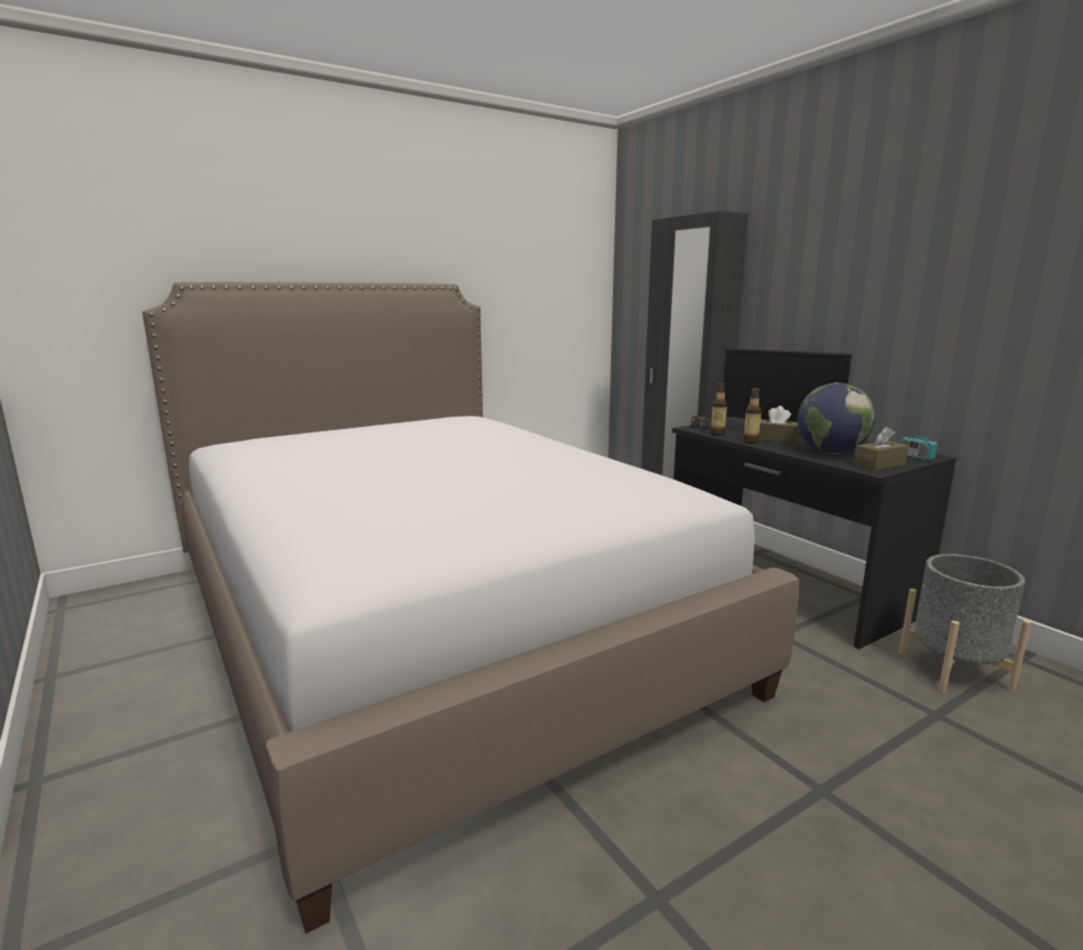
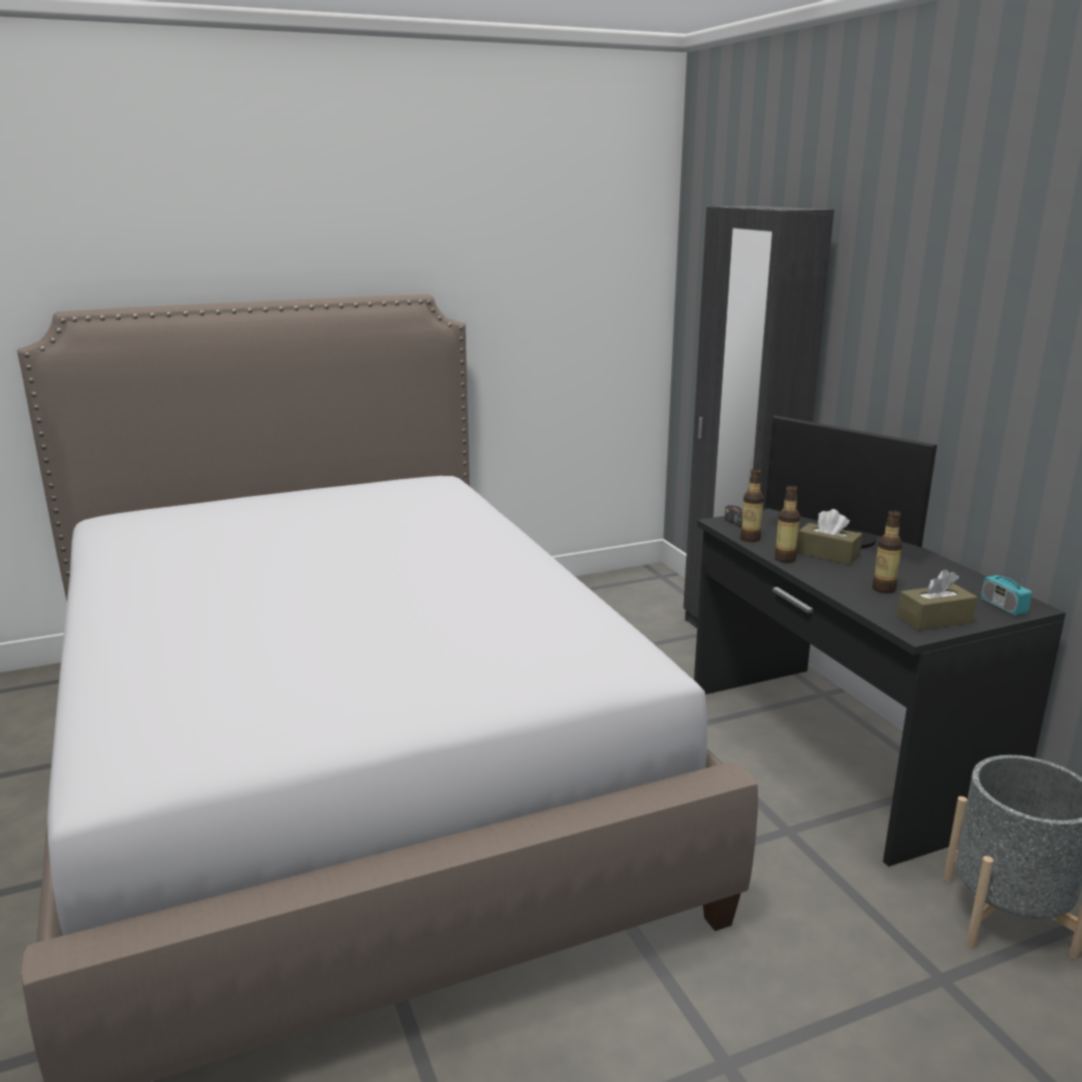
camera: 10 degrees right, 5 degrees up
globe [797,383,875,454] -> bottle [872,510,902,593]

